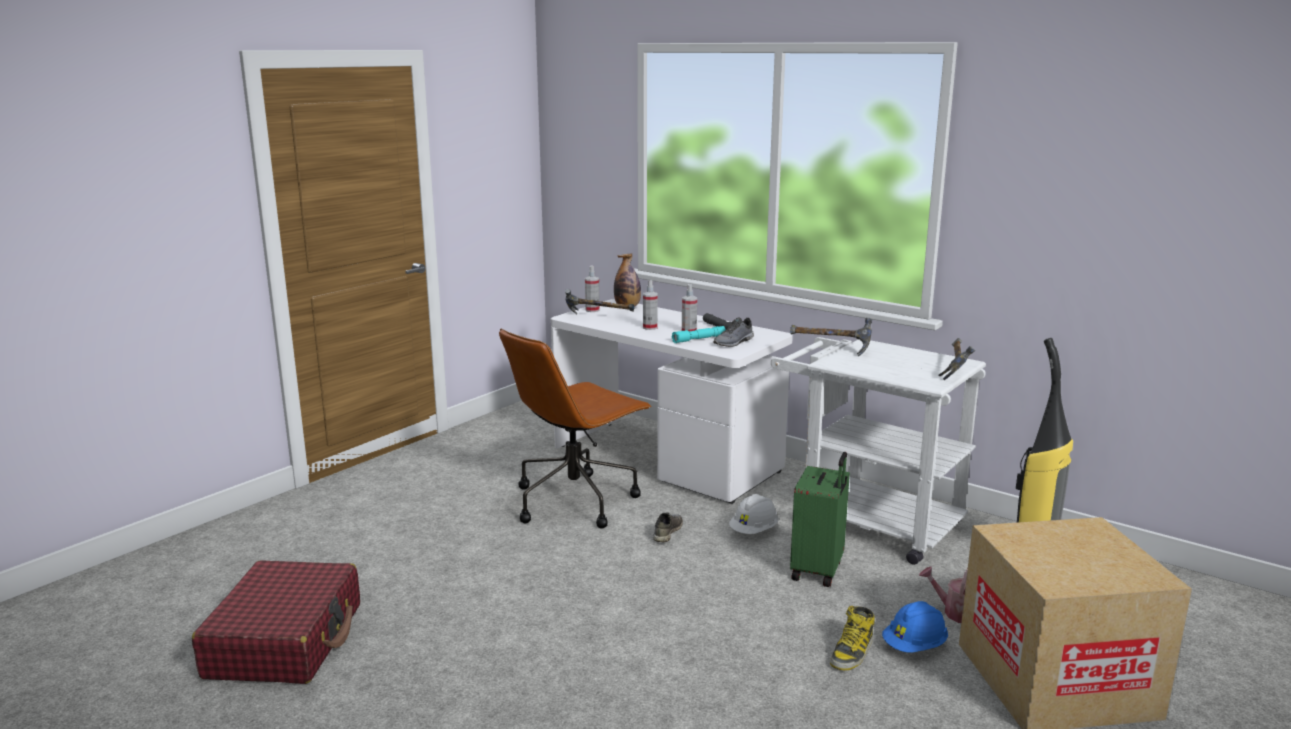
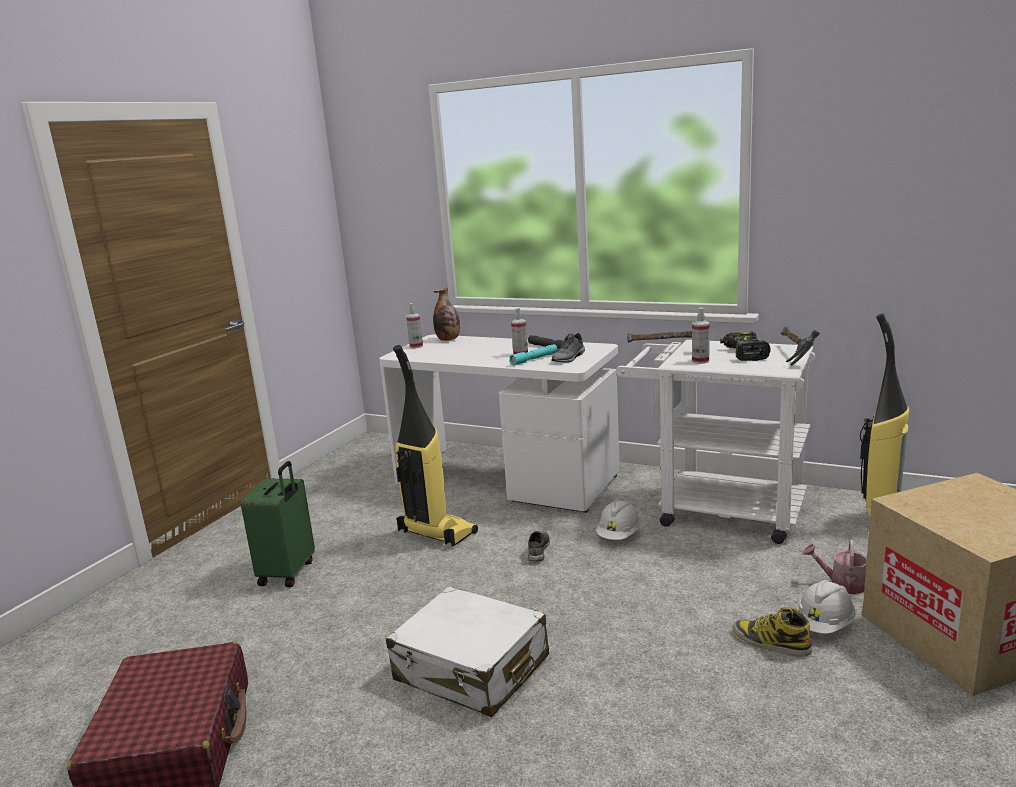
camera: 10 degrees left, 0 degrees up
brown office chair [499,329,652,529] -> vacuum cleaner [393,345,478,547]
hammer [565,289,634,314] -> none
spray bottle [643,280,658,330] -> spray bottle moved to [692,308,710,364]
green suitcase [790,452,850,587] -> green suitcase moved to [241,461,315,587]
boot [830,606,875,670] -> boot turned 105 degrees clockwise [733,607,812,657]
blue hard hat [882,601,948,653] -> white hard hat [797,580,856,634]
none -> white suitcase [386,586,549,717]
none -> power drill [720,332,771,361]

